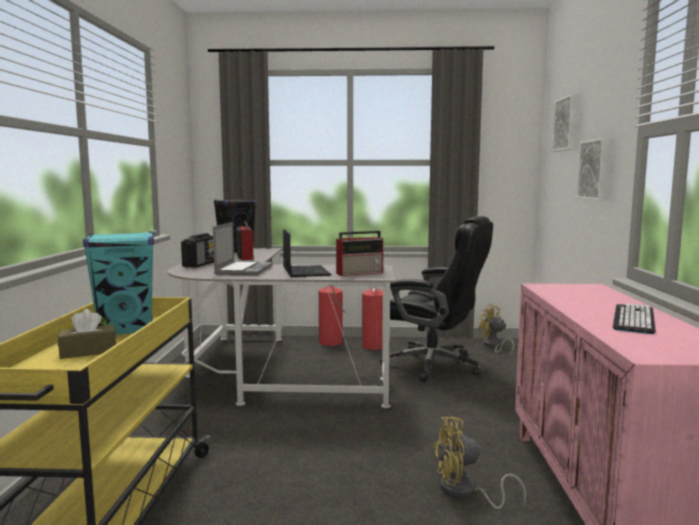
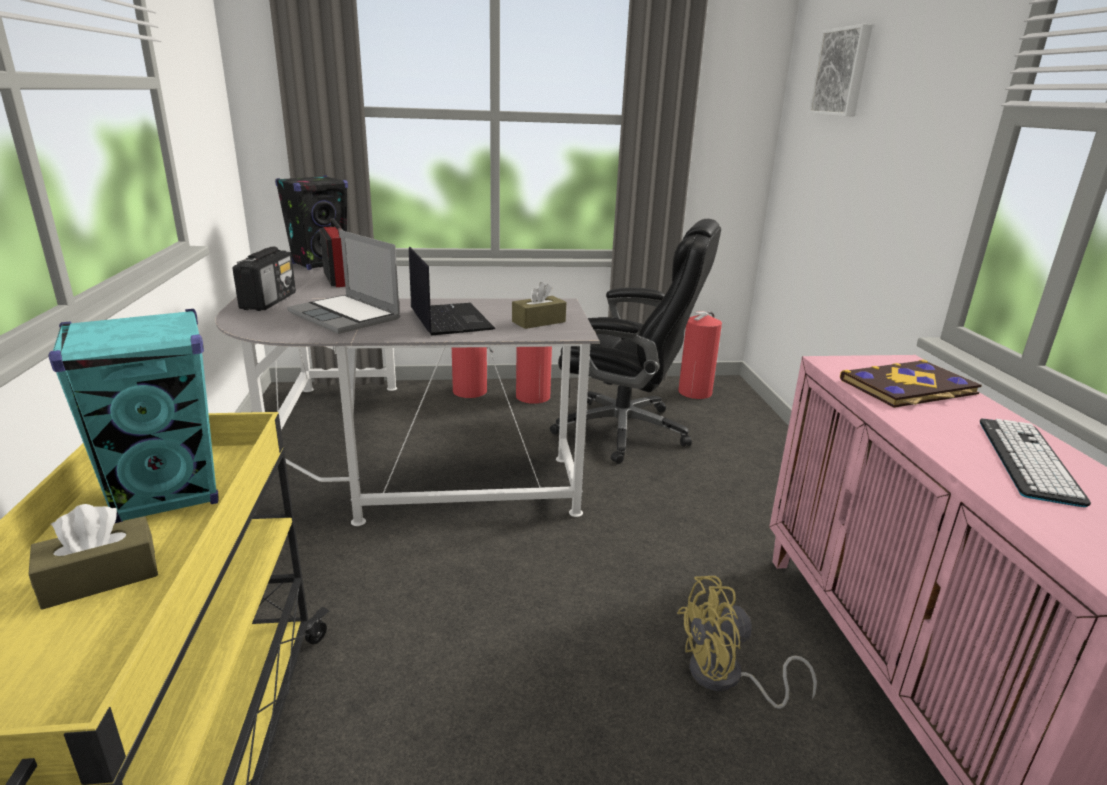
camera: 10 degrees left, 15 degrees up
laptop [213,222,273,275] -> laptop turned 135 degrees clockwise [287,230,400,334]
radio [336,231,383,276] -> brown tissue box [512,282,566,329]
yellow fan [479,304,514,354] -> fire extinguisher [678,311,722,399]
picture [576,138,611,201] -> none
none -> book [840,360,982,408]

